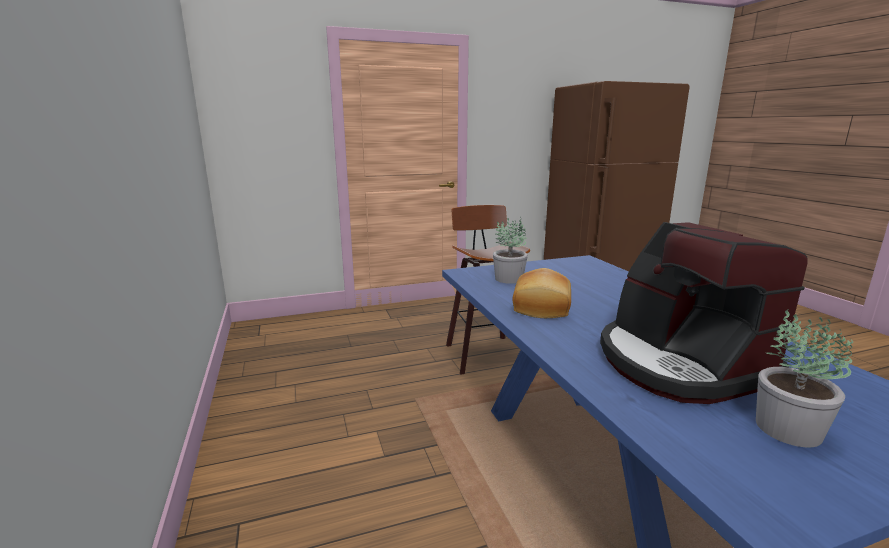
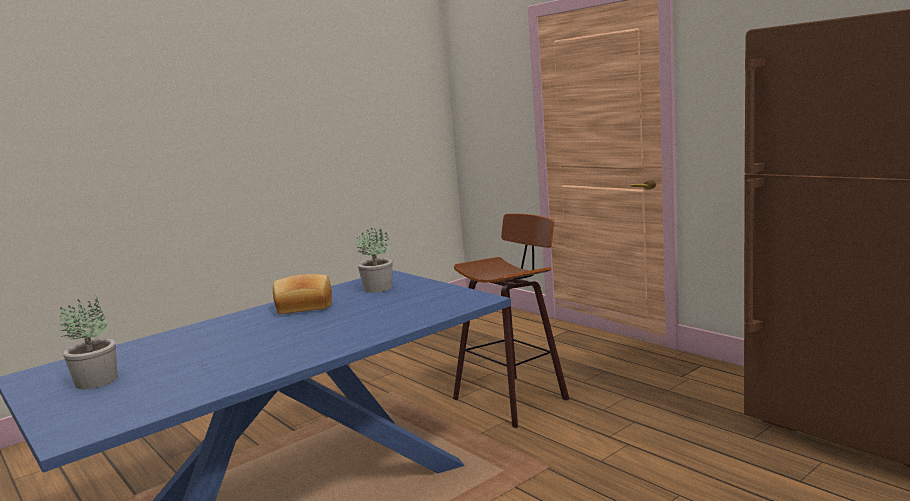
camera: 70 degrees right, 5 degrees down
coffee machine [600,222,808,404] -> none

